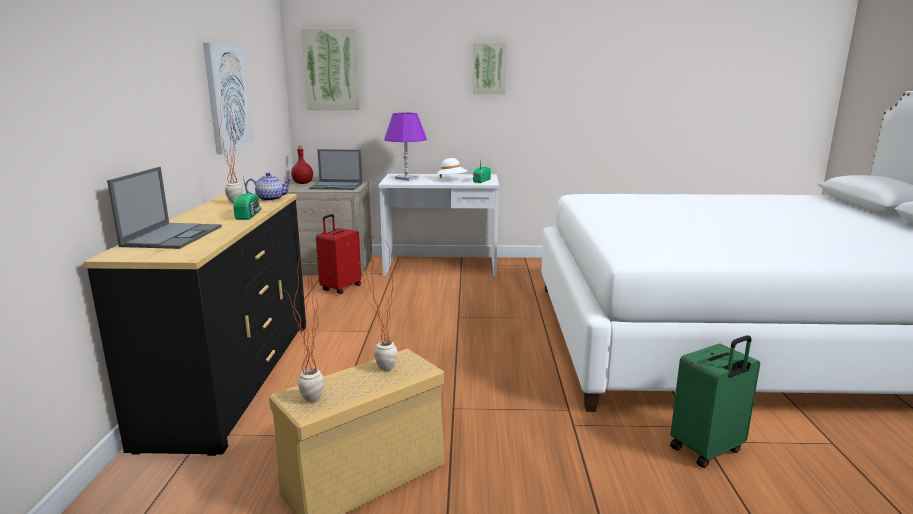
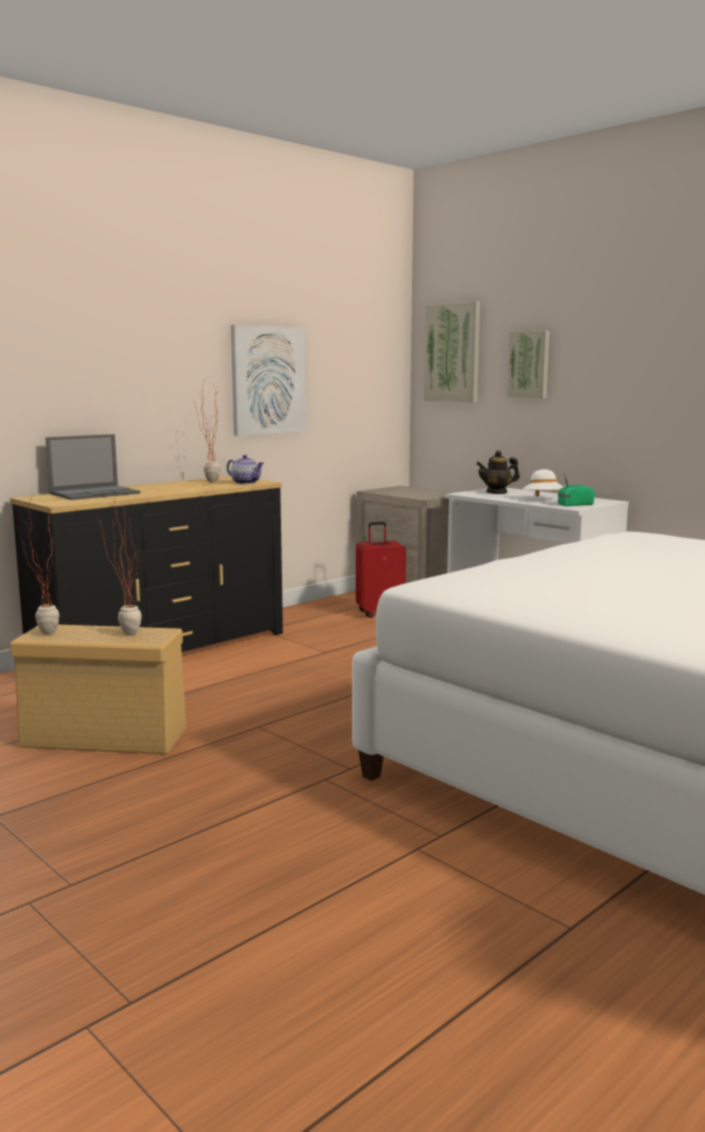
camera: 45 degrees right, 5 degrees down
radio [233,176,261,220] -> none
red bottle [291,146,313,184] -> none
laptop [309,149,362,190] -> none
purple table lamp [384,113,427,181] -> teapot [476,450,520,494]
picture [473,43,507,95] -> picture moved to [507,331,550,398]
green suitcase [670,335,760,468] -> none

